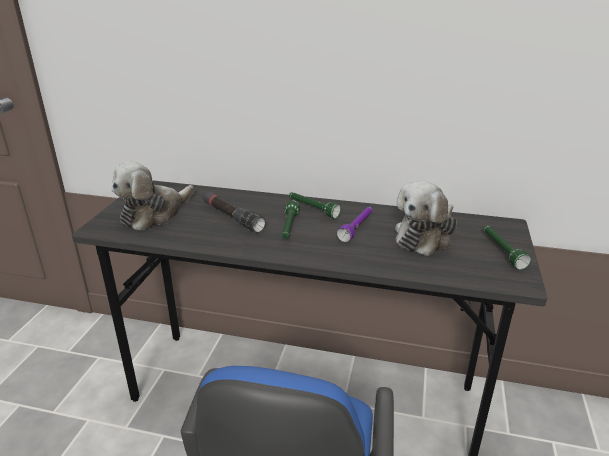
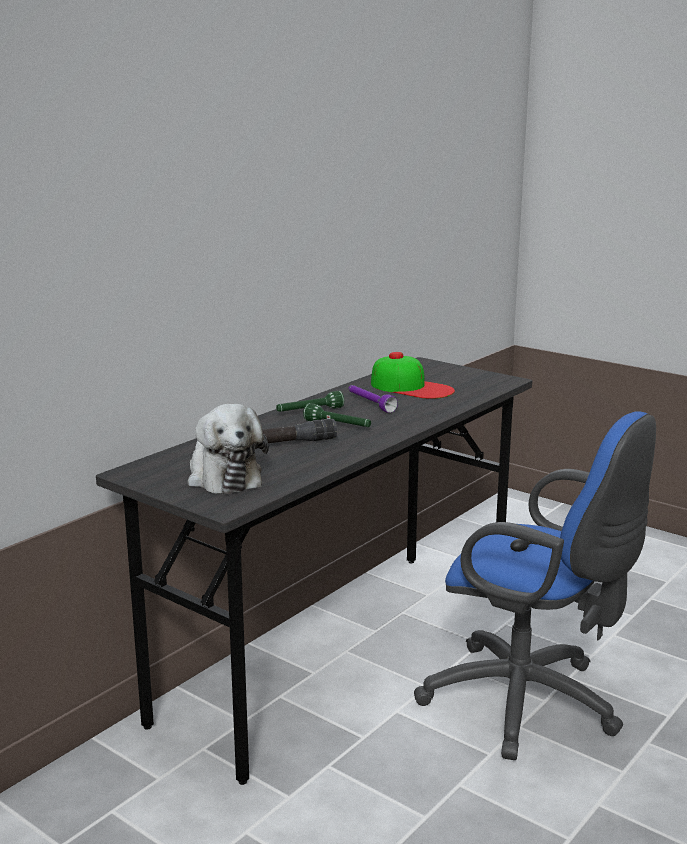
camera: 65 degrees left, 10 degrees down
plush toy [395,181,458,256] -> cap [371,352,455,399]
green flashlight [484,225,531,270] -> none

